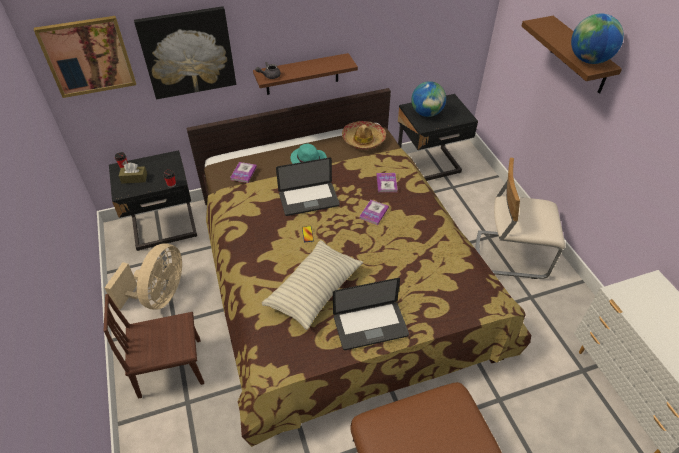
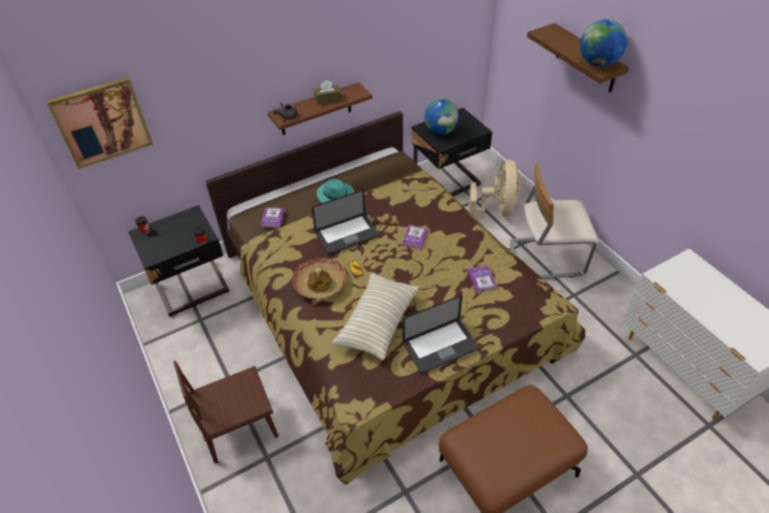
camera: 10 degrees left, 0 degrees up
beige fan [105,243,182,310] -> beige fan moved to [468,159,520,217]
brown tissue box [119,163,147,184] -> brown tissue box moved to [314,80,341,104]
picture [134,6,236,99] -> none
hat [342,121,386,150] -> hat moved to [292,258,347,300]
book [376,173,398,192] -> book moved to [467,265,497,292]

